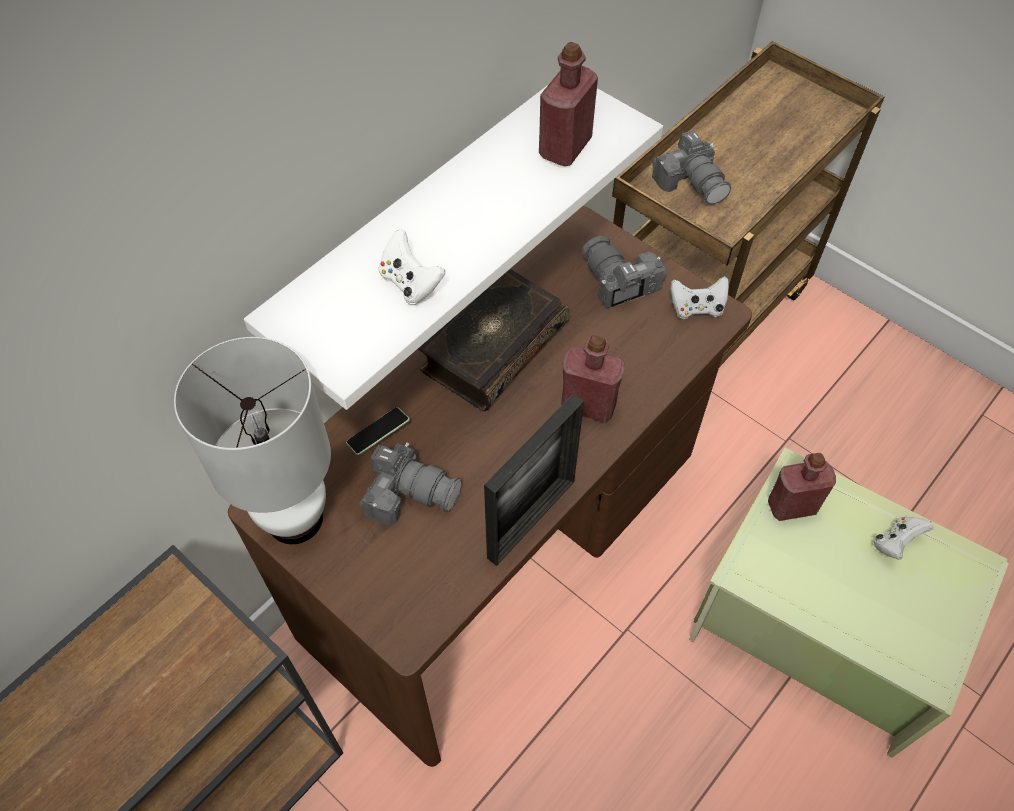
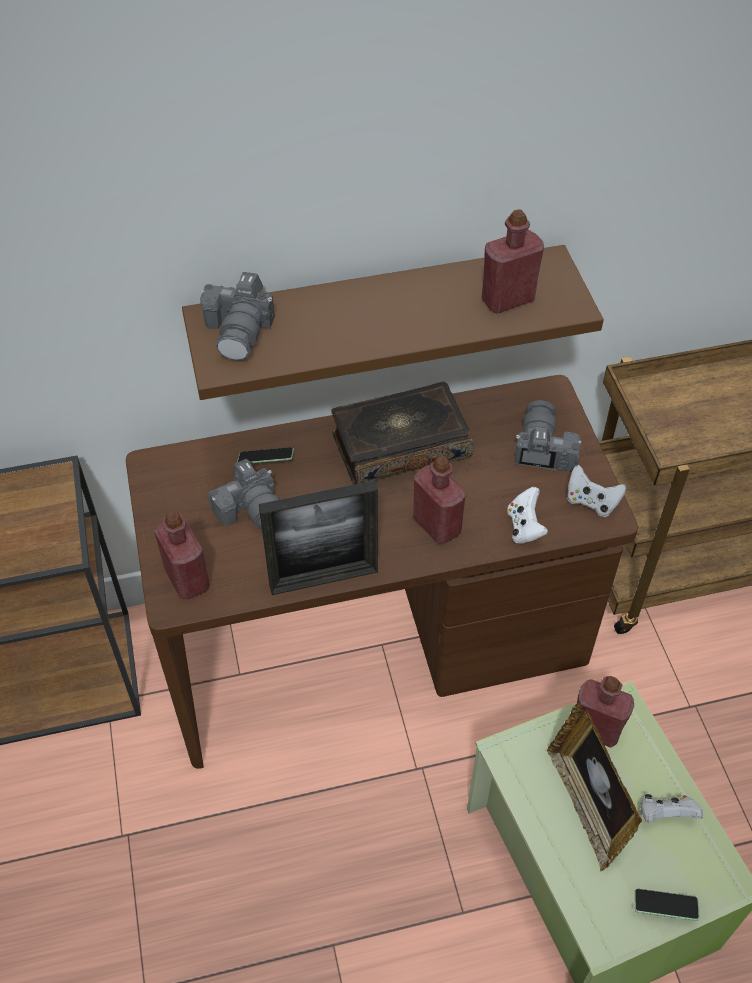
camera: 35 degrees right, 5 degrees down
white table lamp [174,337,331,544] -> none
white shelf [244,84,663,410] -> brown shelf [182,245,604,400]
white game controller [378,229,445,305] -> white game controller moved to [507,487,548,544]
camera [652,130,731,204] -> camera moved to [200,272,275,361]
none -> red bottle [154,511,210,599]
none -> picture frame [547,703,642,871]
none -> phone [634,889,700,921]

